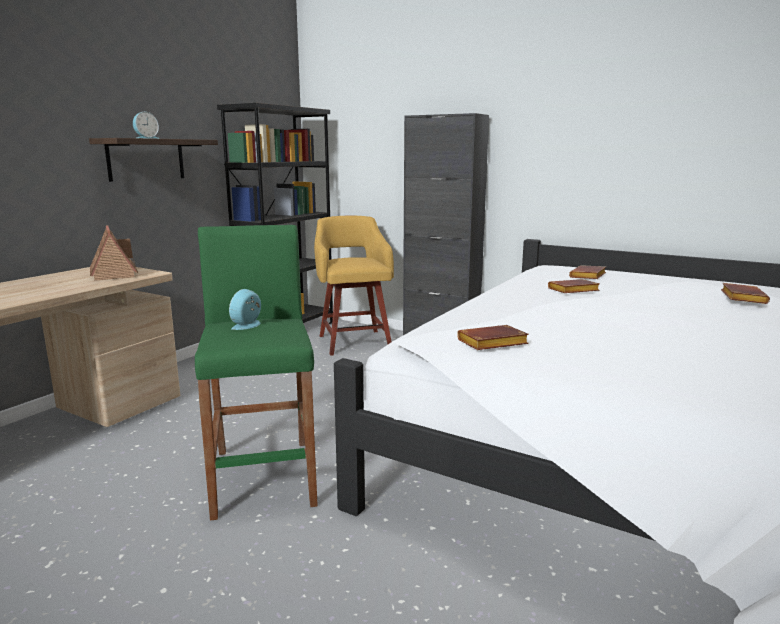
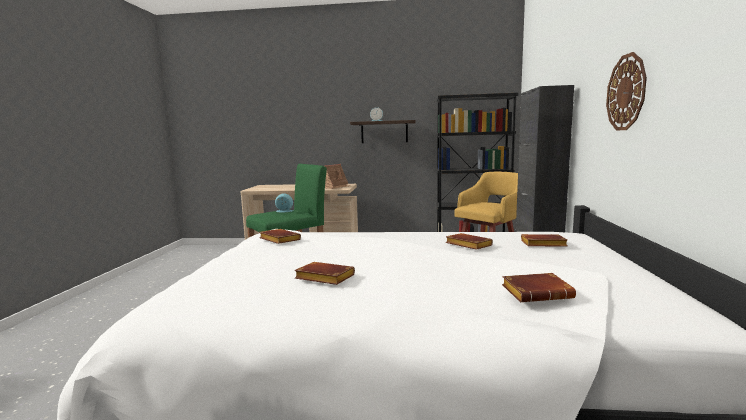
camera: 65 degrees right, 5 degrees down
none -> brown book [294,262,355,285]
none -> wall clock [606,52,647,130]

